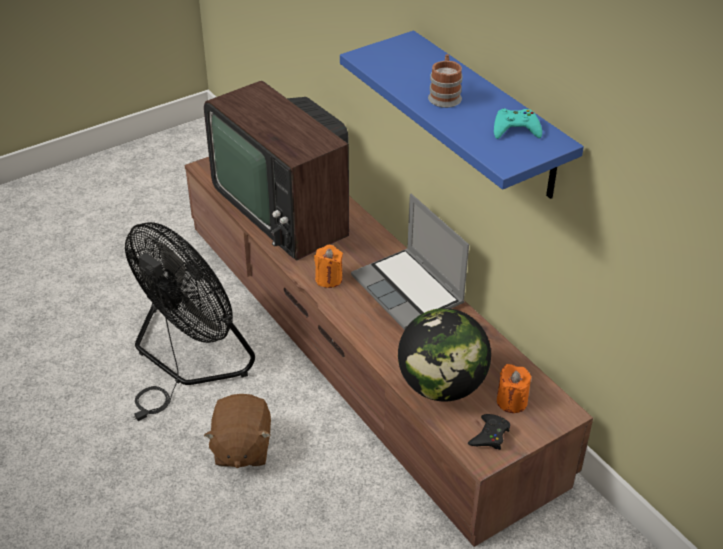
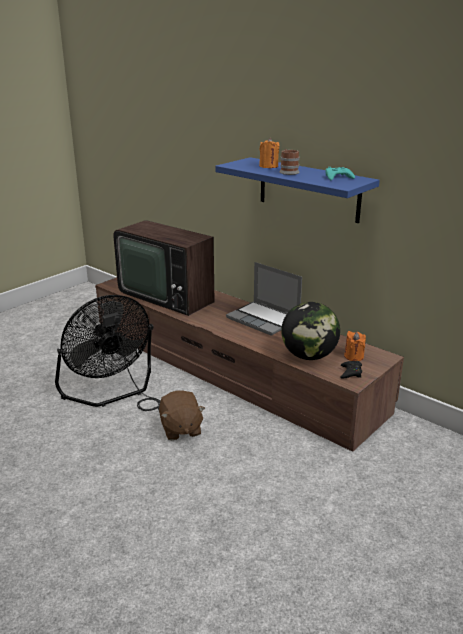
camera: 15 degrees left, 15 degrees down
black fan [125,222,255,421] -> black fan turned 60 degrees counterclockwise [55,295,160,411]
orange candle [314,245,343,288] -> orange candle moved to [259,138,280,168]

